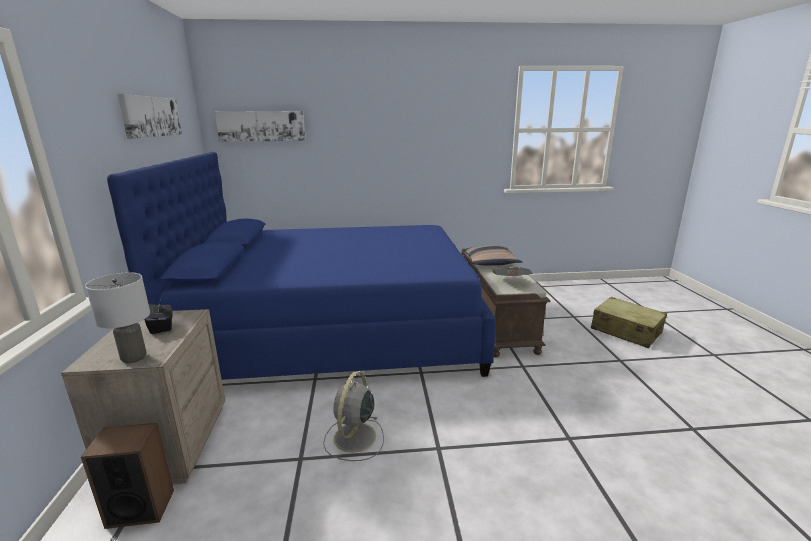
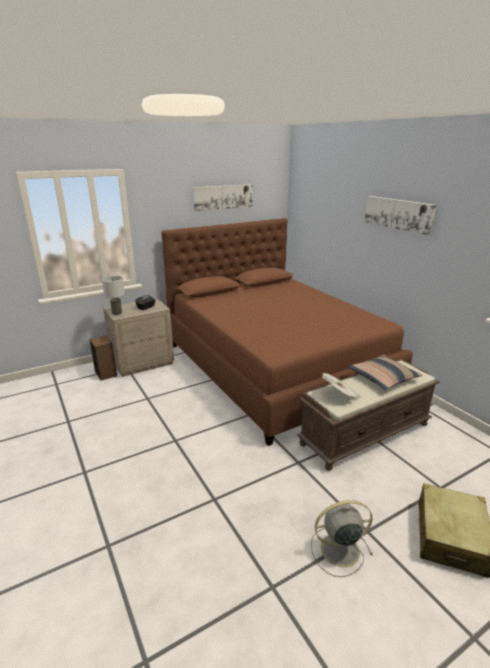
camera: 65 degrees right, 5 degrees up
blue bed [107,152,496,380] -> brown bed [161,218,413,446]
picture [215,111,306,142] -> picture moved to [365,196,436,235]
grey fan [323,371,384,461] -> grey fan moved to [311,500,373,577]

